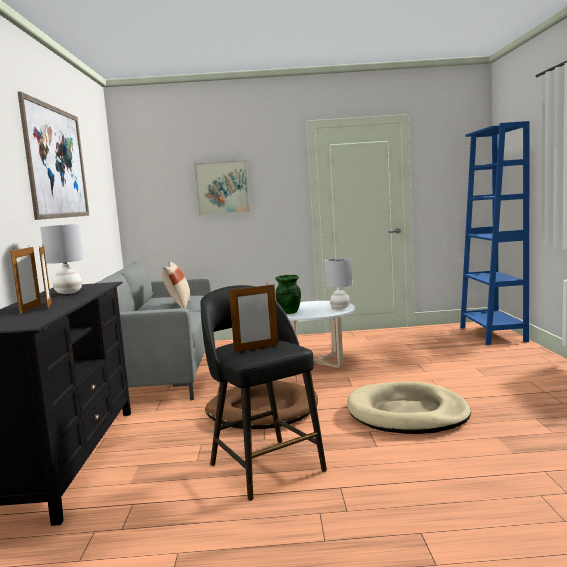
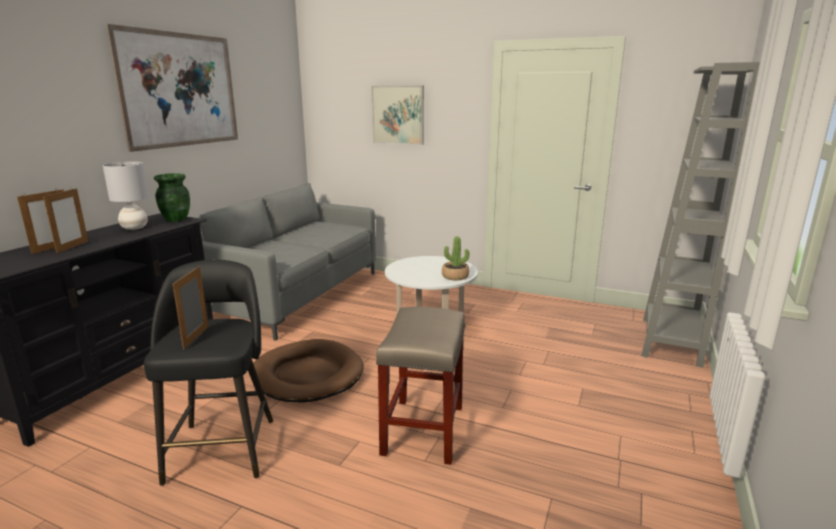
camera: 25 degrees right, 10 degrees up
beige pillow [162,261,190,309] -> none
picture frame [229,283,279,352] -> picture frame turned 90 degrees clockwise [173,266,209,349]
green vase [275,275,301,314] -> green vase moved to [154,173,190,222]
grey table lamp [324,258,352,309] -> potted plant [442,236,469,280]
beige dog bed [347,381,471,434] -> beige stool [376,307,465,465]
blue bookcase [460,121,530,345] -> grey bookcase [641,62,760,368]

